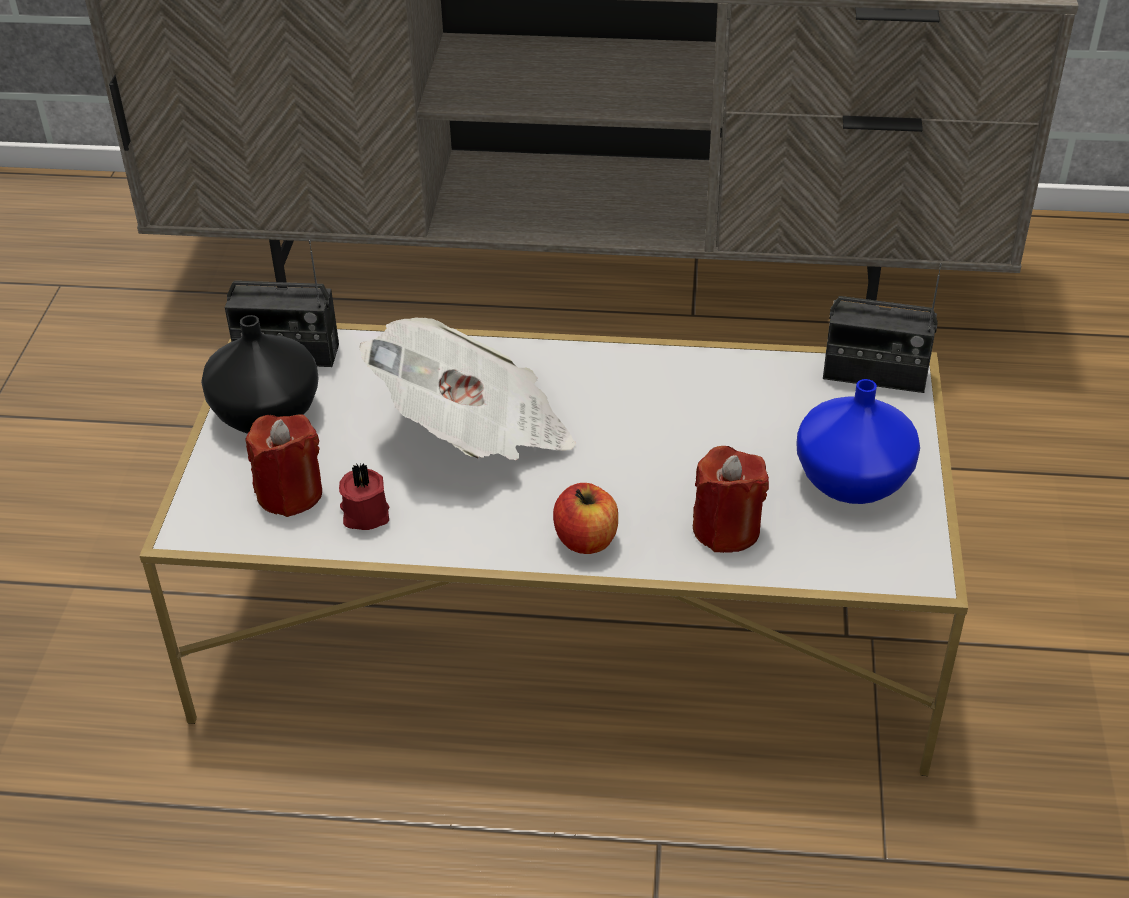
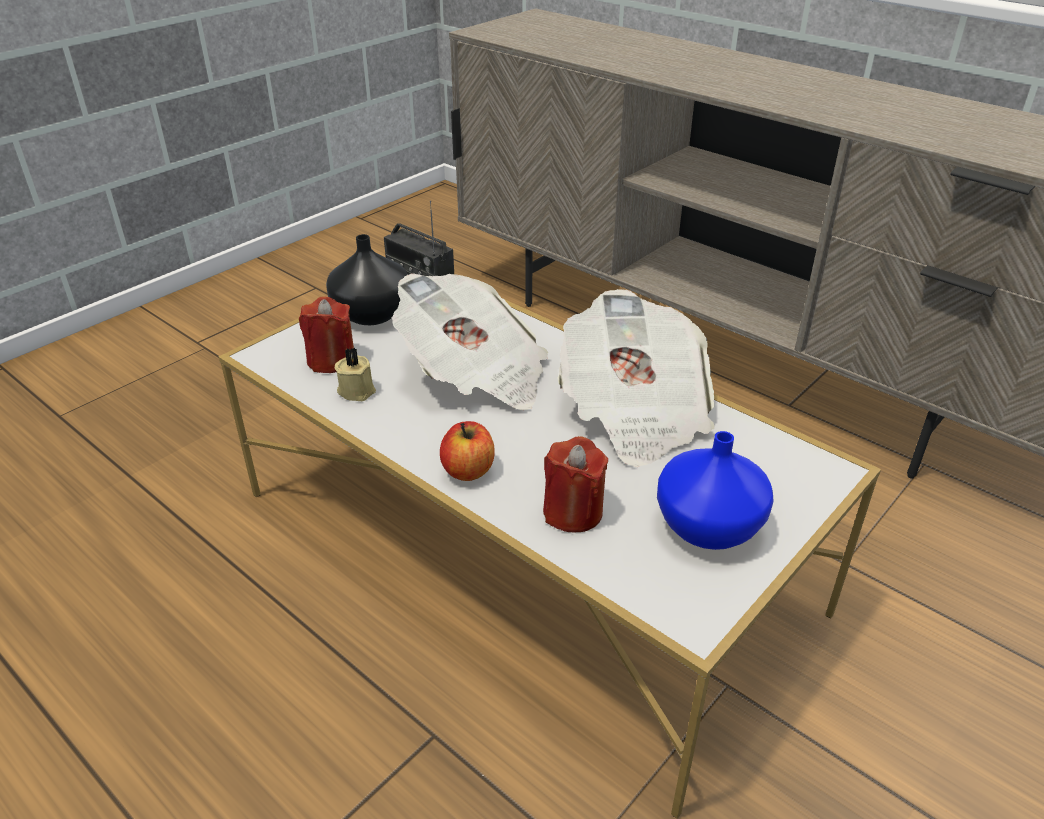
camera: 35 degrees right, 5 degrees down
red candle [339,463,390,530] -> beige candle [335,348,376,401]
radio [823,263,942,393] -> none
none -> newspaper [557,289,715,467]

